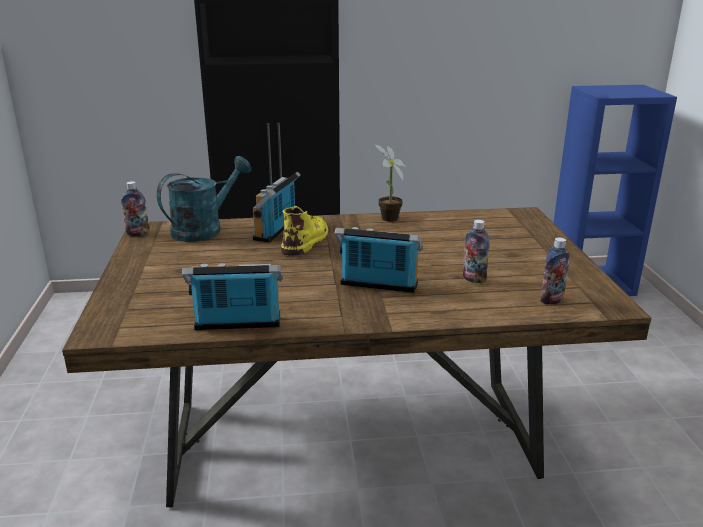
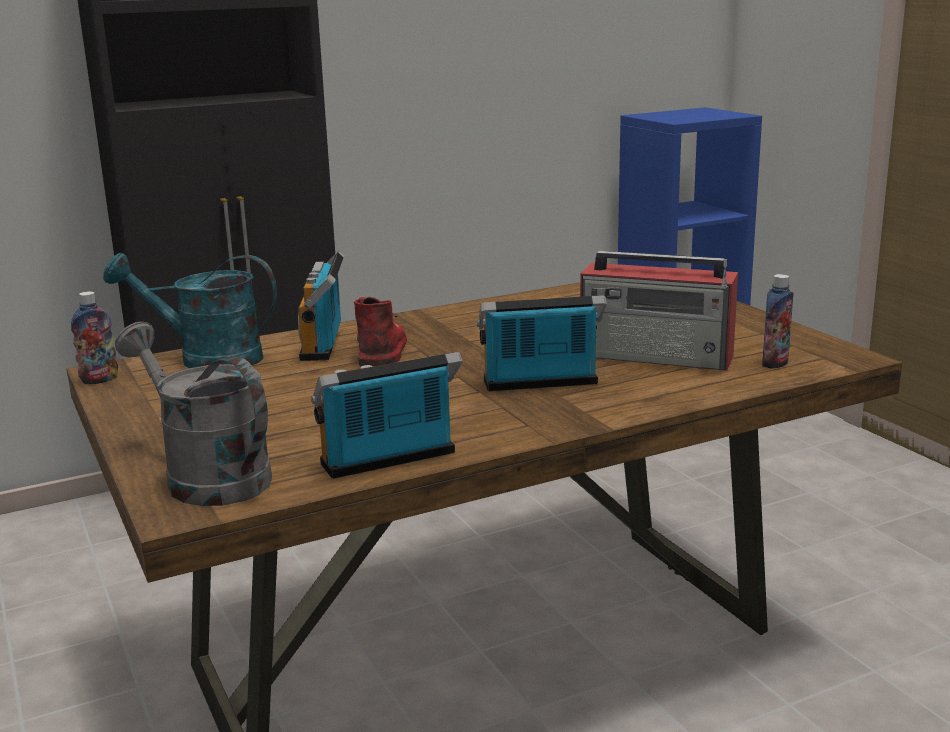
camera: 20 degrees left, 5 degrees down
turquoise watering can [157,156,252,242] -> turquoise watering can turned 105 degrees counterclockwise [103,253,277,368]
yellow boot [281,206,328,256] -> red boot [354,297,407,367]
potted plant [375,145,406,222] -> none
bottle [463,220,490,284] -> radio [580,251,738,371]
none -> grey watering can [115,322,272,506]

